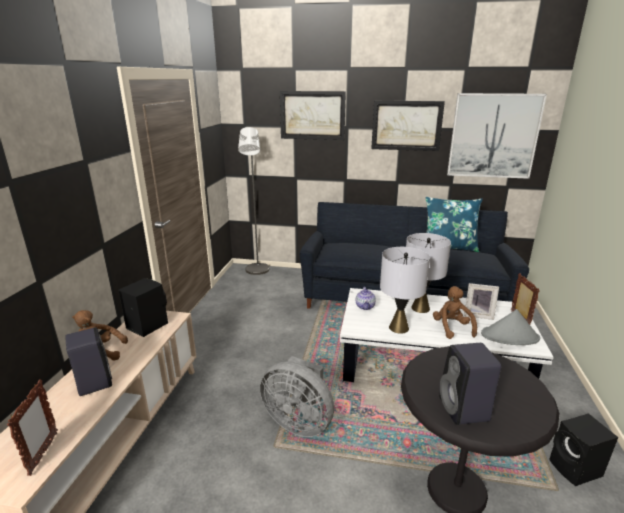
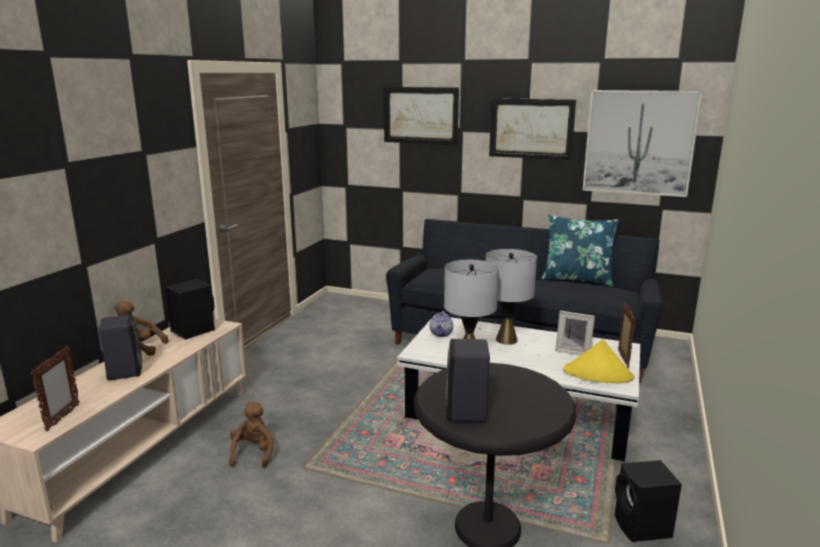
camera: 10 degrees right, 5 degrees down
grey floor lamp [238,127,270,275] -> none
grey fan [260,356,334,437] -> none
brown plush toy [433,286,477,339] -> brown plush toy moved to [229,402,274,468]
grey hat [481,309,540,345] -> yellow hat [563,339,634,383]

